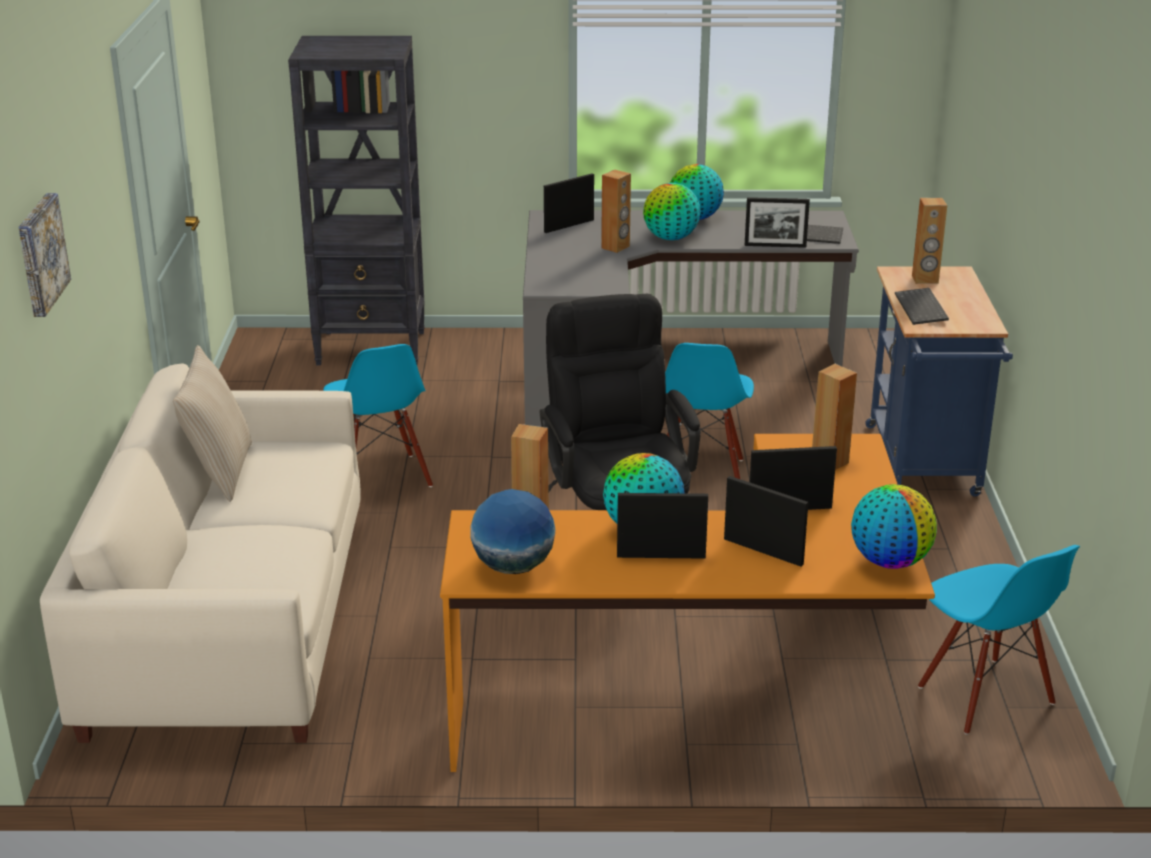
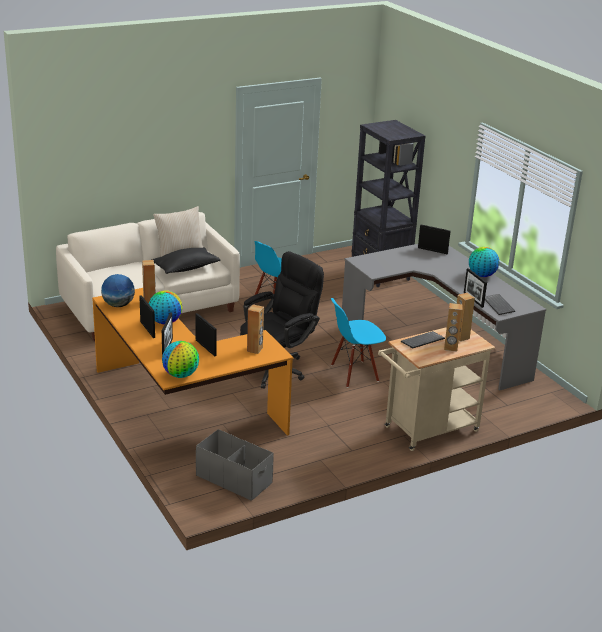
camera: 60 degrees right, 0 degrees up
picture [18,193,71,317] -> none
brown speaker [601,170,631,253] -> brown speaker moved to [444,303,463,352]
globe [643,183,701,240] -> none
blue cart [865,266,1013,496] -> beige cart [378,327,495,451]
blue chair [918,545,1080,735] -> grey storage box [196,429,273,501]
none -> black pillow [152,247,221,274]

